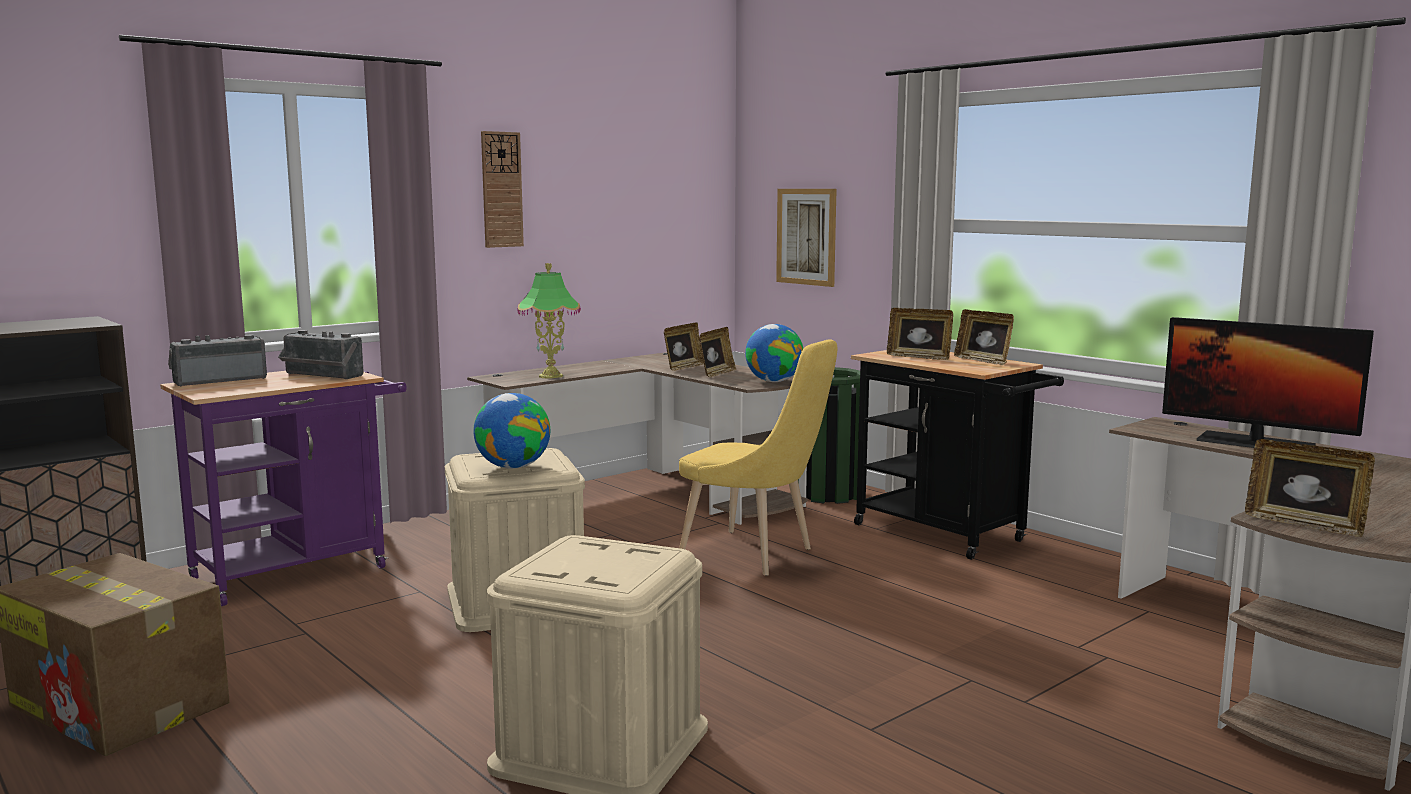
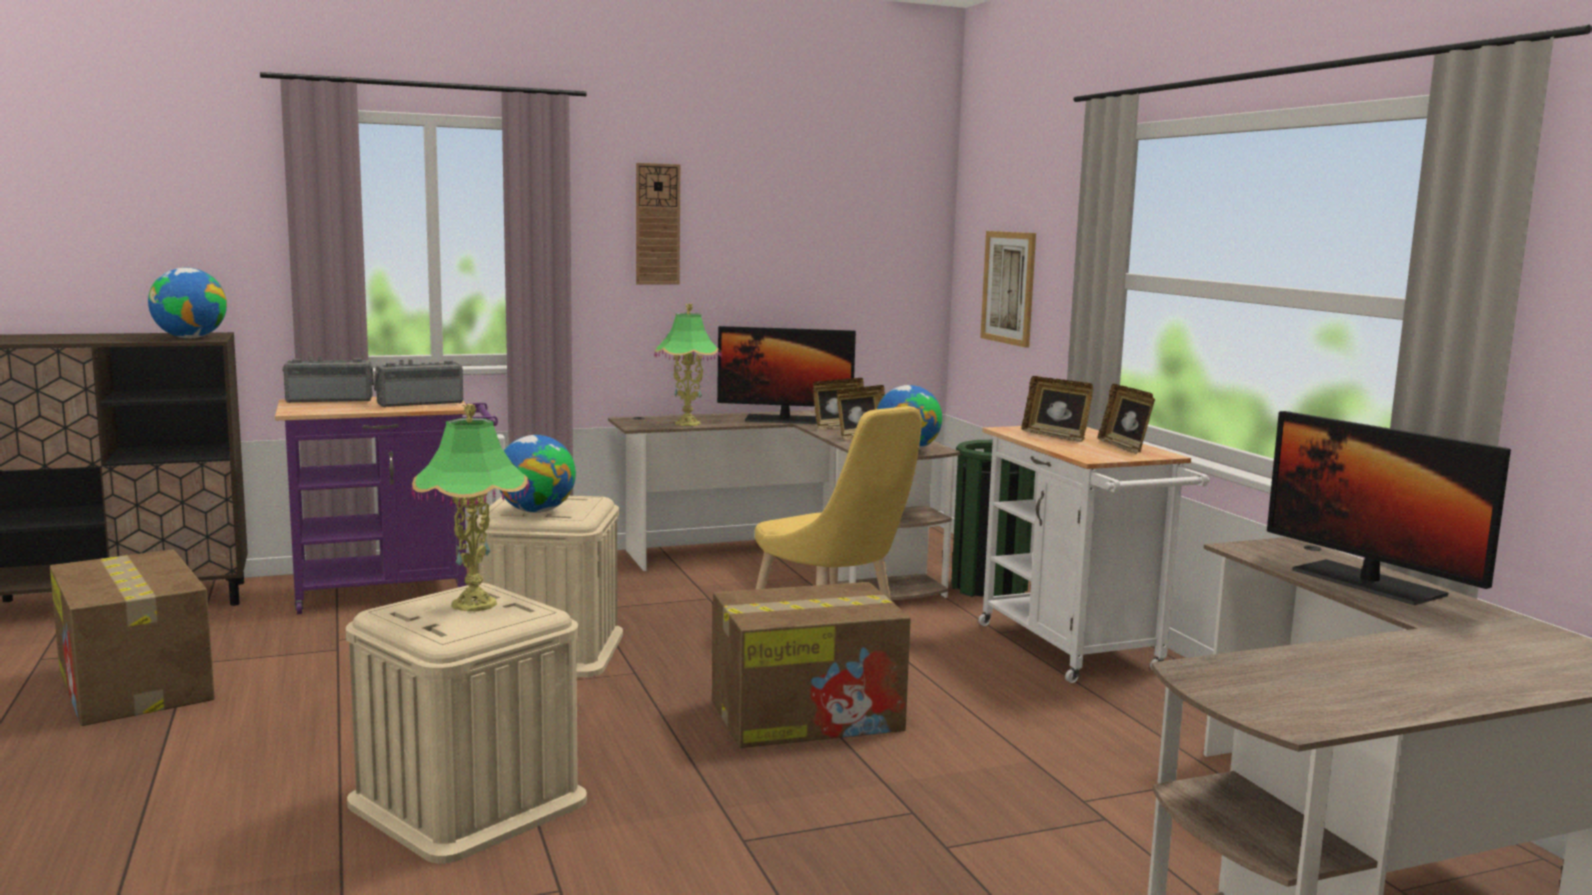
camera: 20 degrees right, 0 degrees up
radio [278,330,364,379] -> radio turned 105 degrees clockwise [373,359,463,407]
black cart [851,350,1064,560] -> white cart [978,426,1209,683]
picture frame [1245,439,1375,537] -> none
none -> globe [148,268,227,338]
none -> table lamp [412,404,530,611]
none -> cardboard box [712,582,911,748]
none -> monitor [717,326,856,424]

